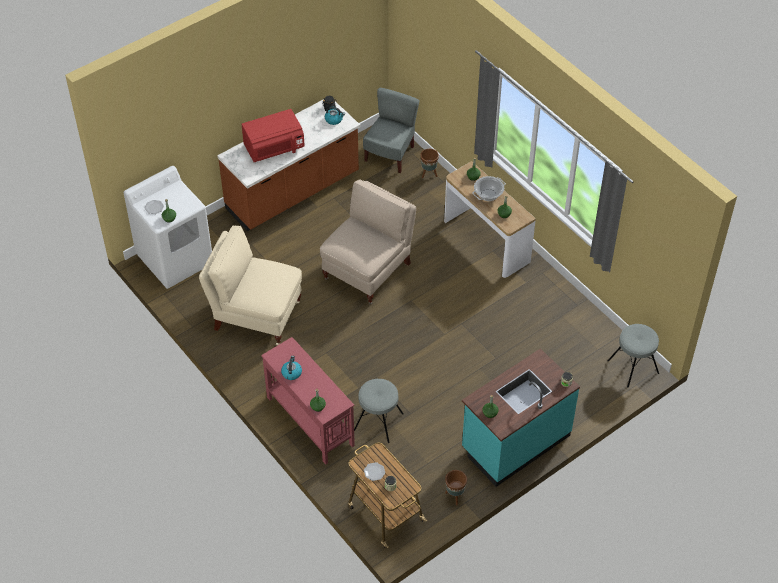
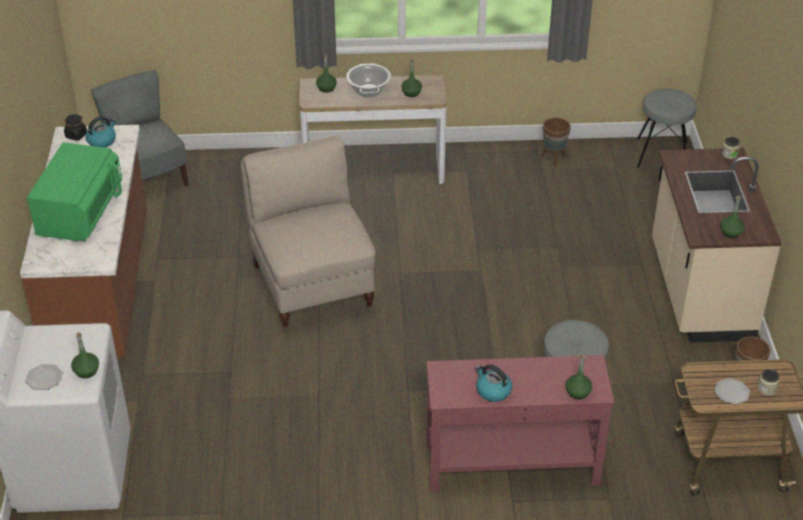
camera: 55 degrees left, 10 degrees down
beige chair [199,225,302,345] -> none
red microwave [241,109,305,162] -> green microwave [27,143,122,241]
brown planter [420,149,439,178] -> brown planter moved to [541,118,571,167]
turquoise counter [462,348,580,487] -> beige counter [652,148,782,343]

